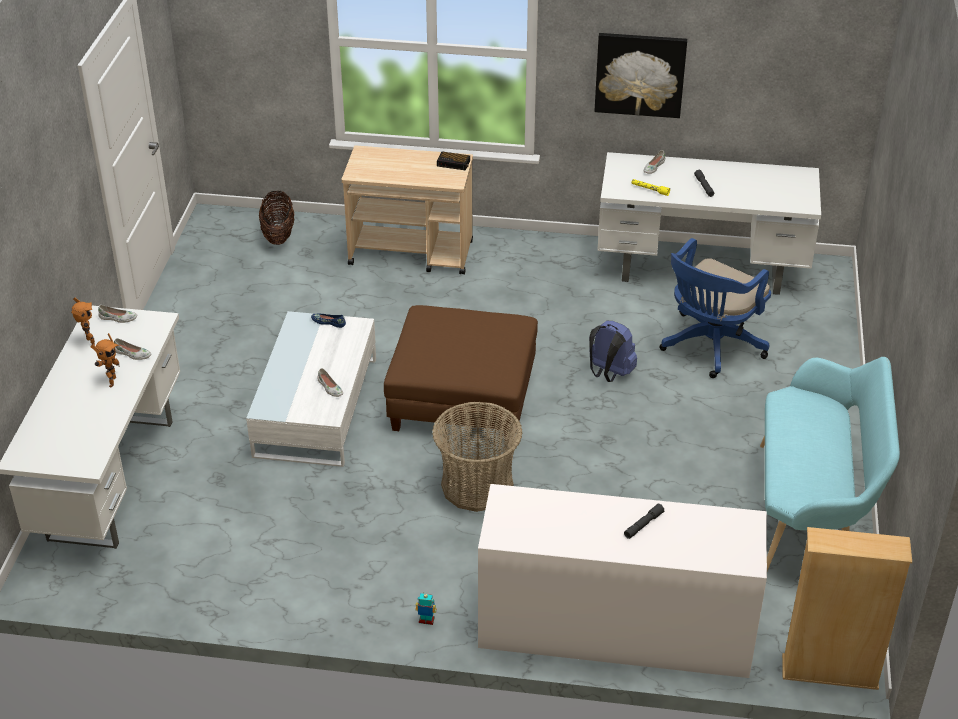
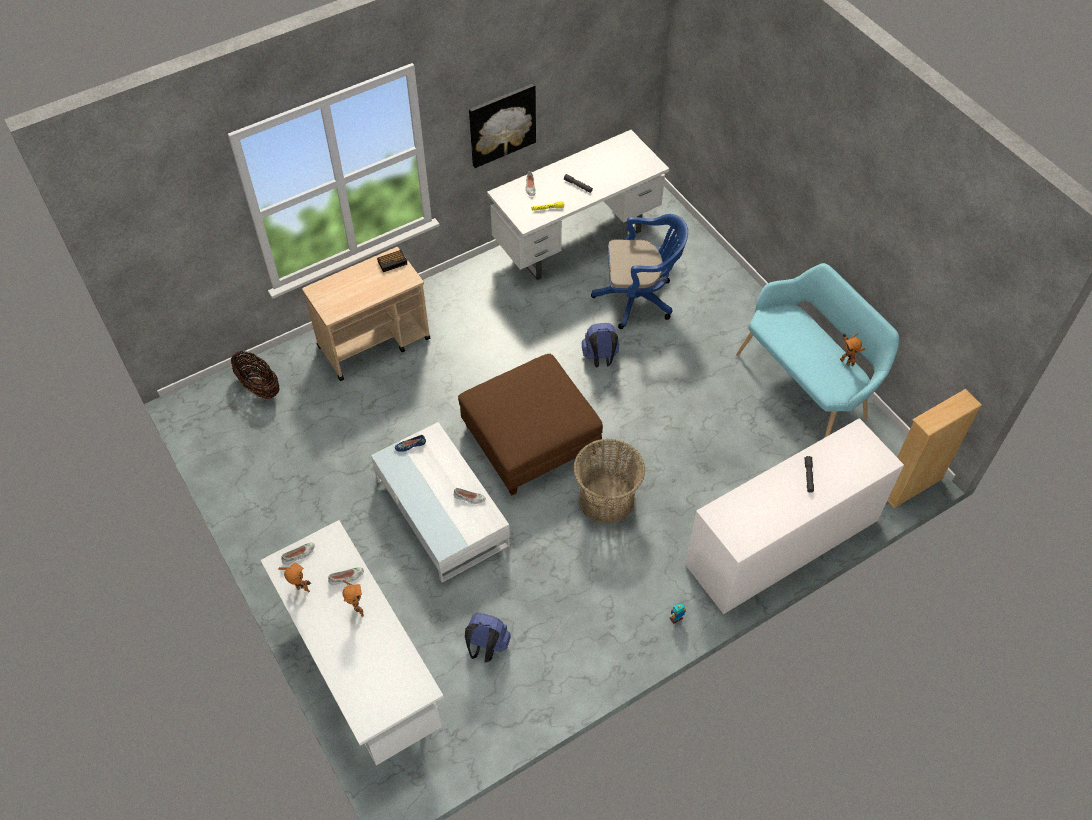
camera: 40 degrees left, 15 degrees up
blue office chair [660,238,771,378] -> blue office chair turned 90 degrees counterclockwise [591,214,688,329]
none -> blue backpack [465,613,511,663]
none -> toy robot [840,333,865,366]

